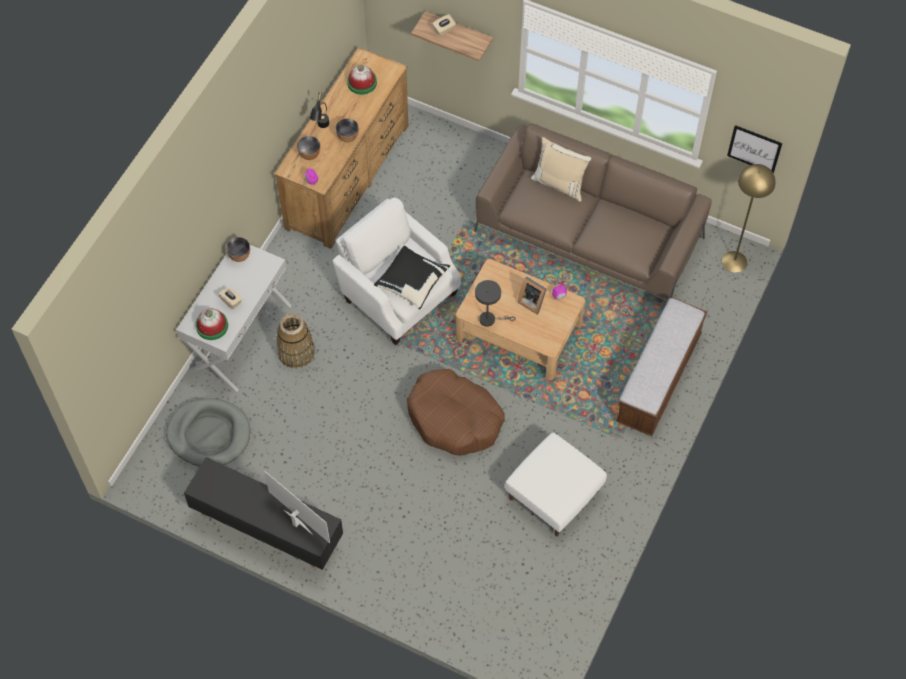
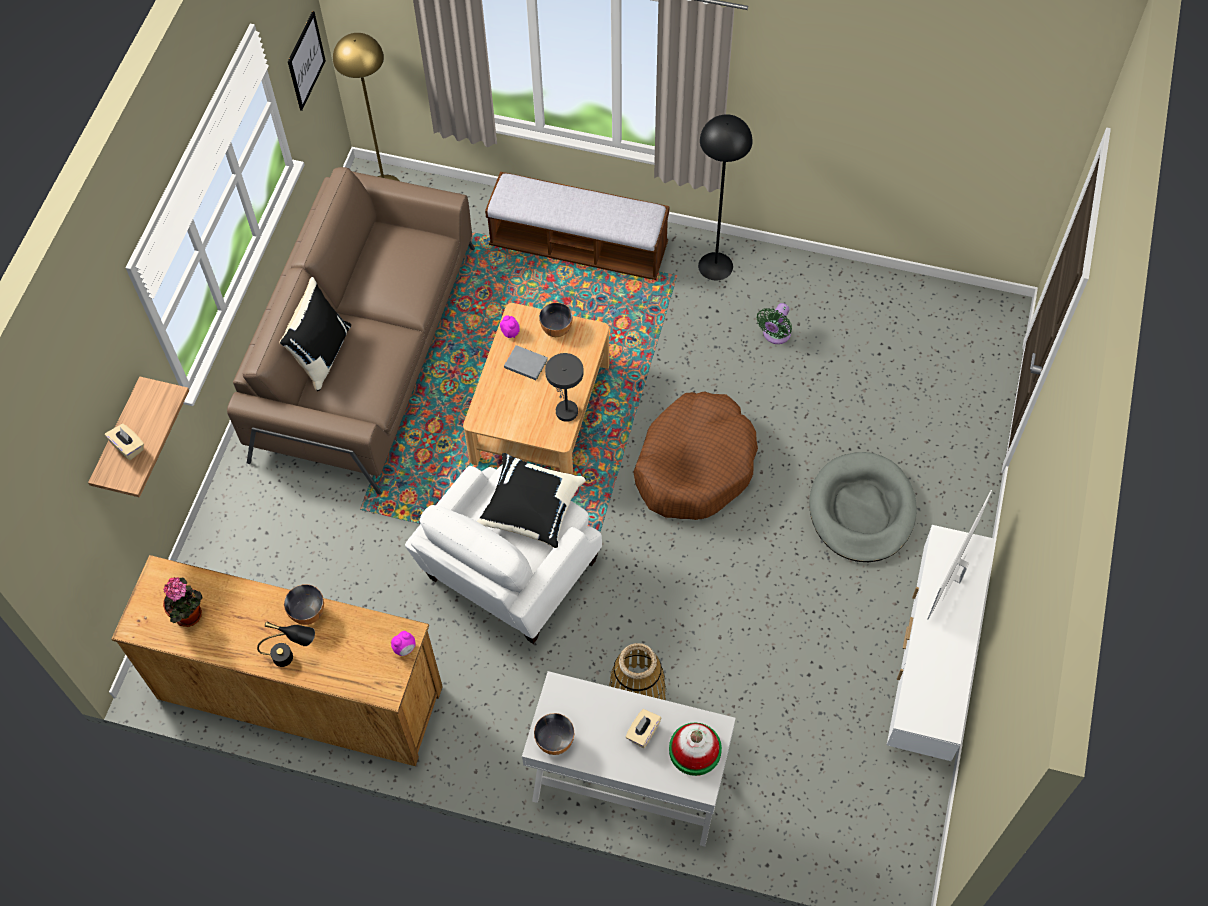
camera: 100 degrees left, 0 degrees up
grey dog bed [166,398,250,466] -> grey dog bed moved to [809,452,917,562]
black tv stand [184,457,343,570] -> white tv stand [887,525,995,761]
bowl [297,136,320,160] -> bowl moved to [539,303,573,337]
hat [347,65,377,95] -> potted plant [163,577,202,627]
white ottoman [505,433,607,536] -> green fan [757,303,792,344]
picture frame [517,277,546,314] -> grey book [504,345,548,380]
beige pillow [531,137,592,202] -> black pillow [279,277,351,391]
none -> black floor lamp [698,114,752,280]

